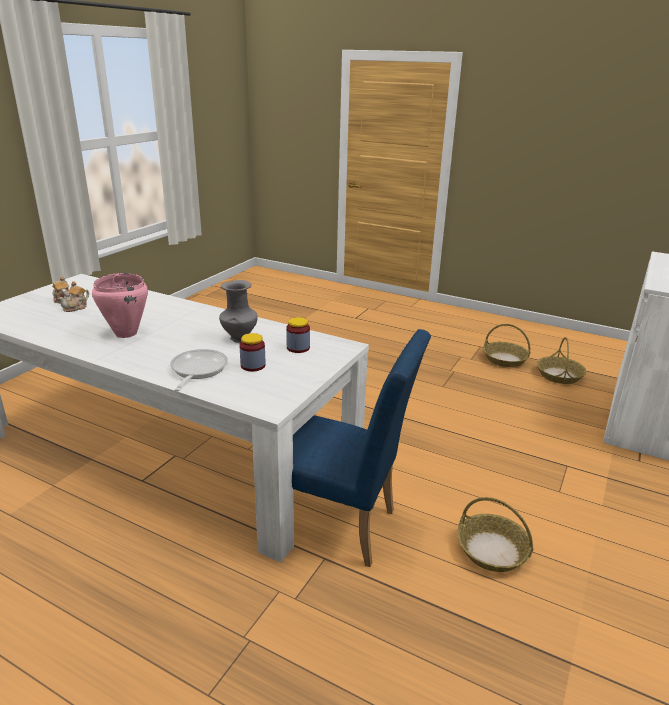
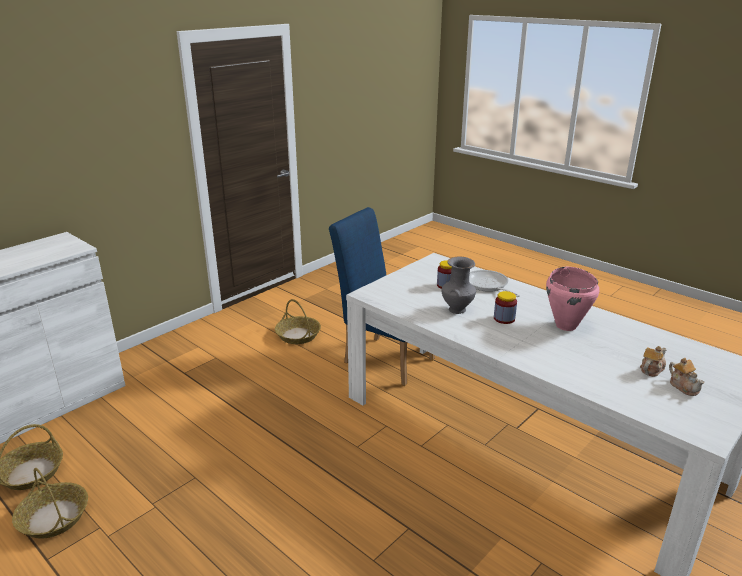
camera: 165 degrees left, 0 degrees up
frying pan [170,349,228,391] -> frying pan turned 135 degrees clockwise [469,270,520,297]
jar [286,317,310,353] -> jar moved to [494,291,517,324]

